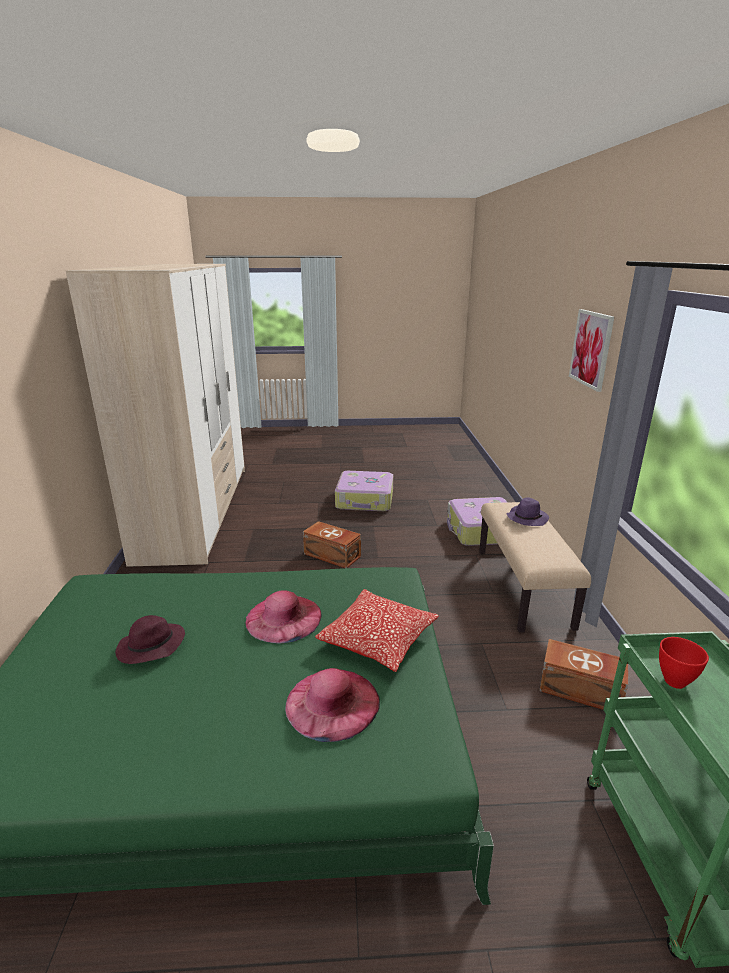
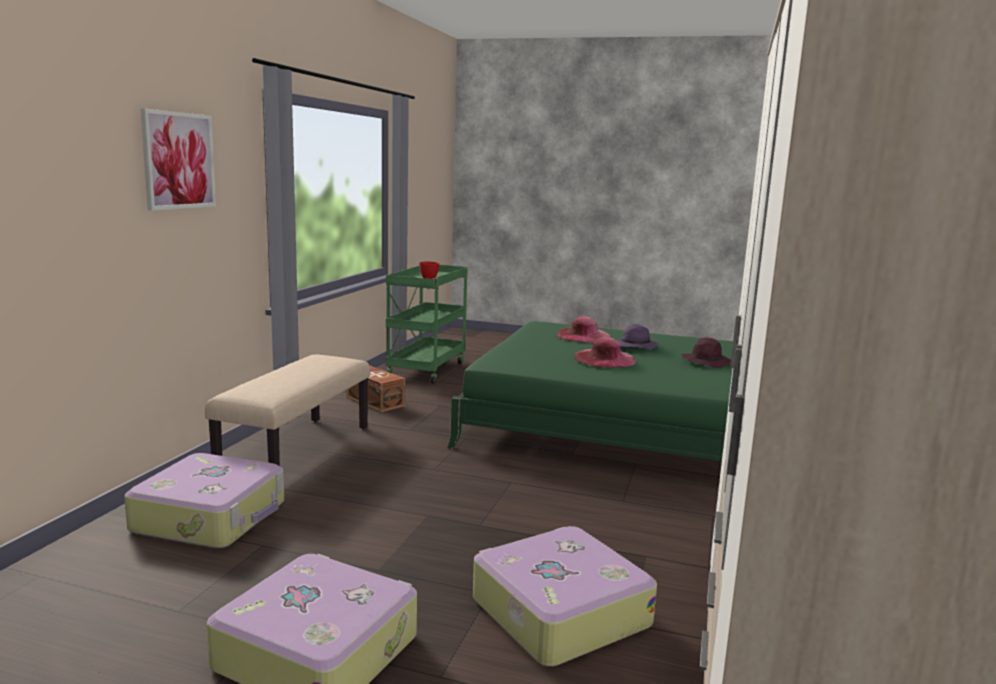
camera: 160 degrees left, 10 degrees down
brown storage box [303,521,361,568] -> none
pillow [315,589,439,672] -> none
purple hat [506,497,549,526] -> purple hat moved to [617,324,659,350]
none -> suitcase [473,526,657,667]

